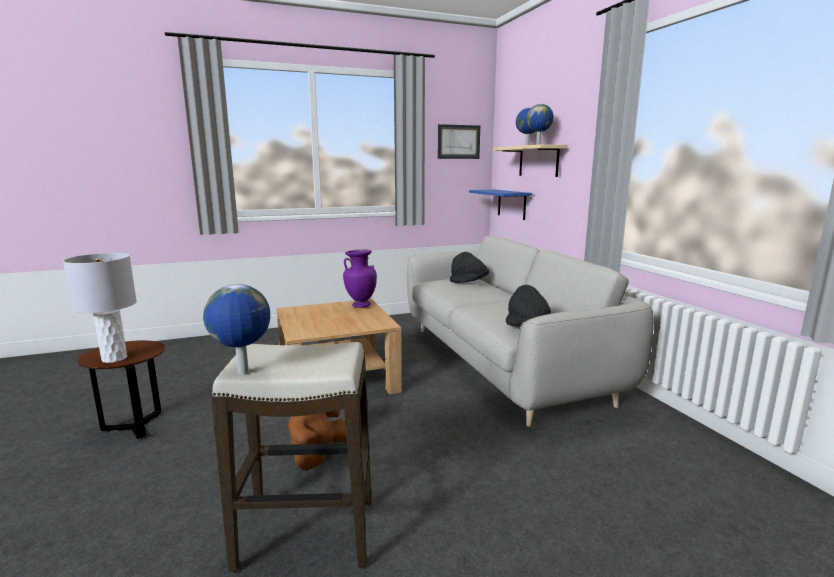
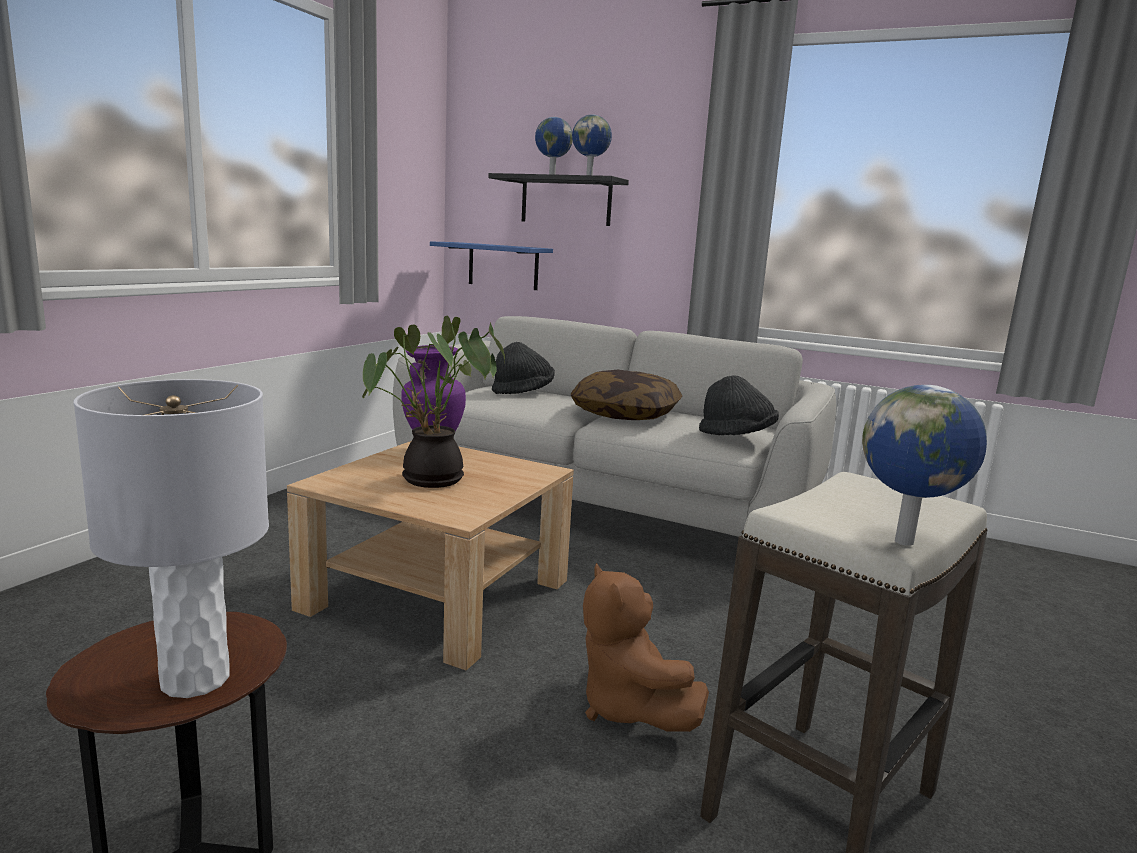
camera: 45 degrees left, 0 degrees up
picture [438,124,480,159] -> none
beige shelf [493,144,567,177] -> black shelf [488,173,629,226]
none -> potted plant [362,316,505,488]
none -> pillow [571,370,682,420]

